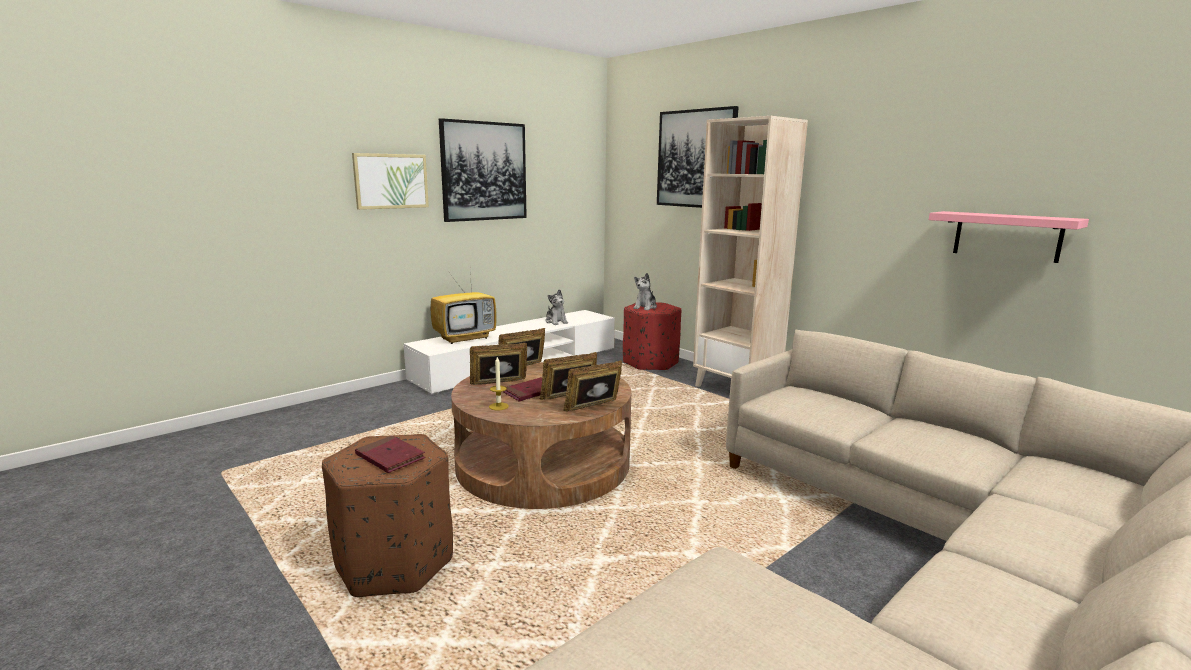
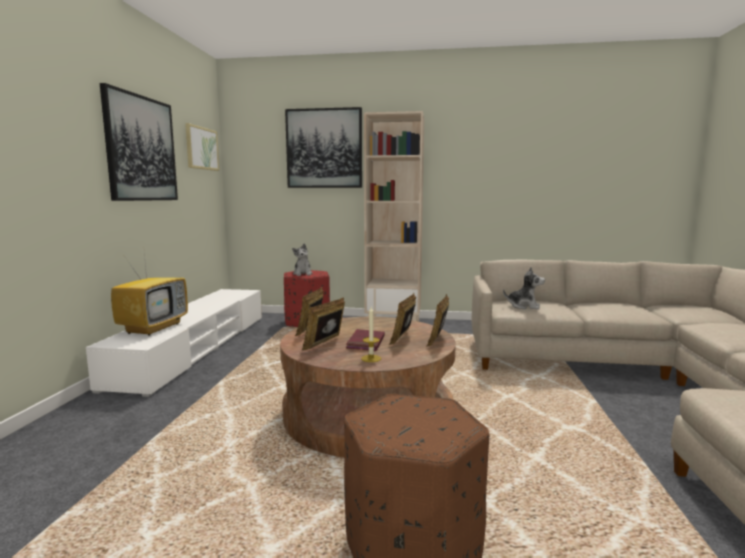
camera: 40 degrees left, 5 degrees down
picture [352,153,429,210] -> picture moved to [185,123,219,171]
red book [355,435,426,473] -> none
plush toy [545,289,568,325] -> plush toy moved to [503,267,545,310]
pink shelf [929,211,1089,263] -> none

